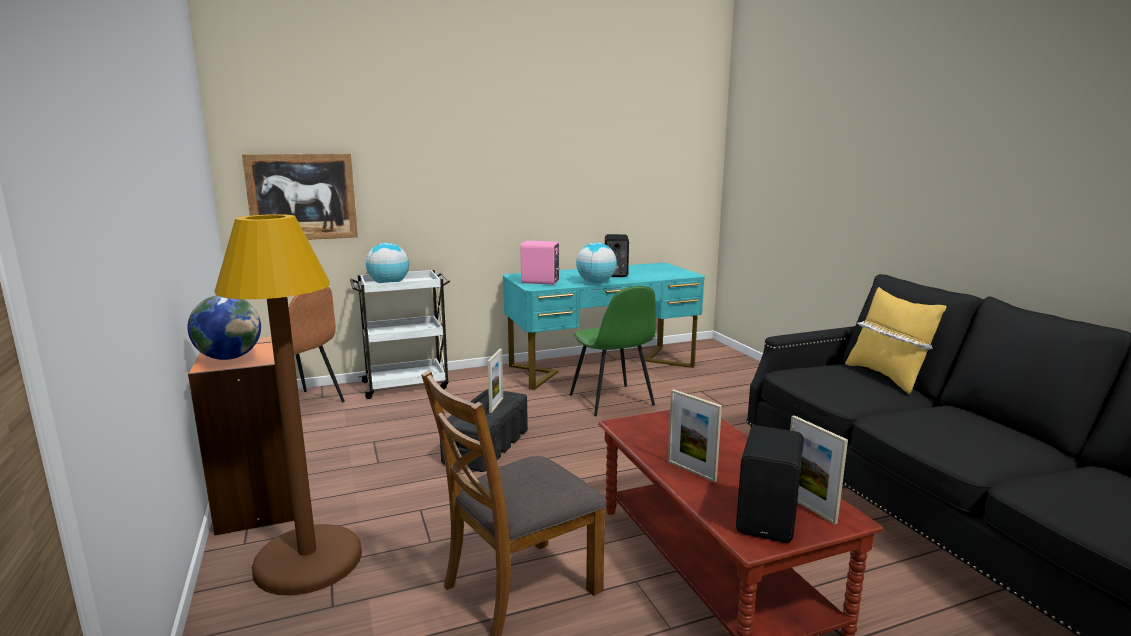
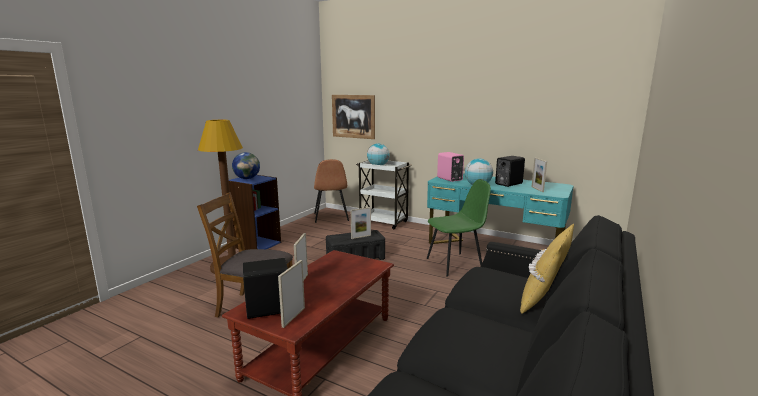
camera: 50 degrees right, 0 degrees up
orange bookcase [188,341,294,536] -> blue bookcase [229,175,281,250]
green chair [570,286,656,416] -> green chair turned 135 degrees counterclockwise [427,179,491,276]
none -> picture frame [531,158,547,192]

